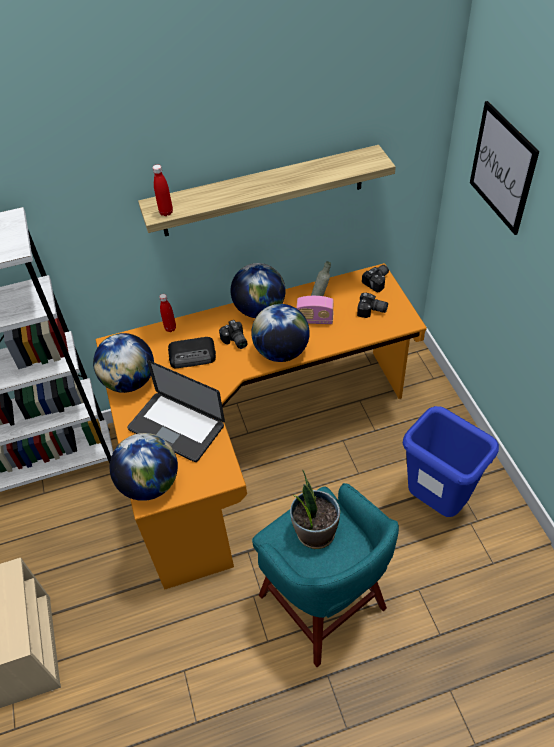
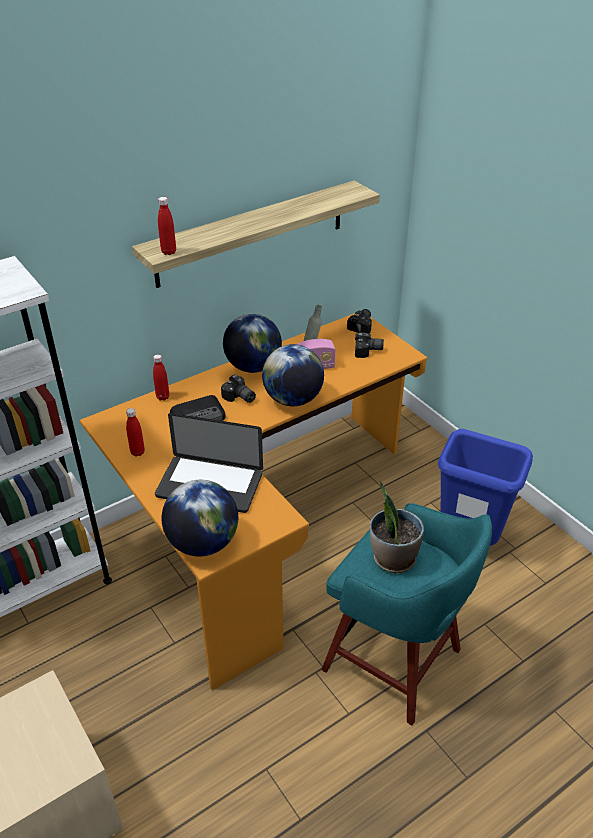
camera: 20 degrees left, 10 degrees down
globe [93,333,154,393] -> red bottle [126,408,145,457]
picture [470,101,539,235] -> none

